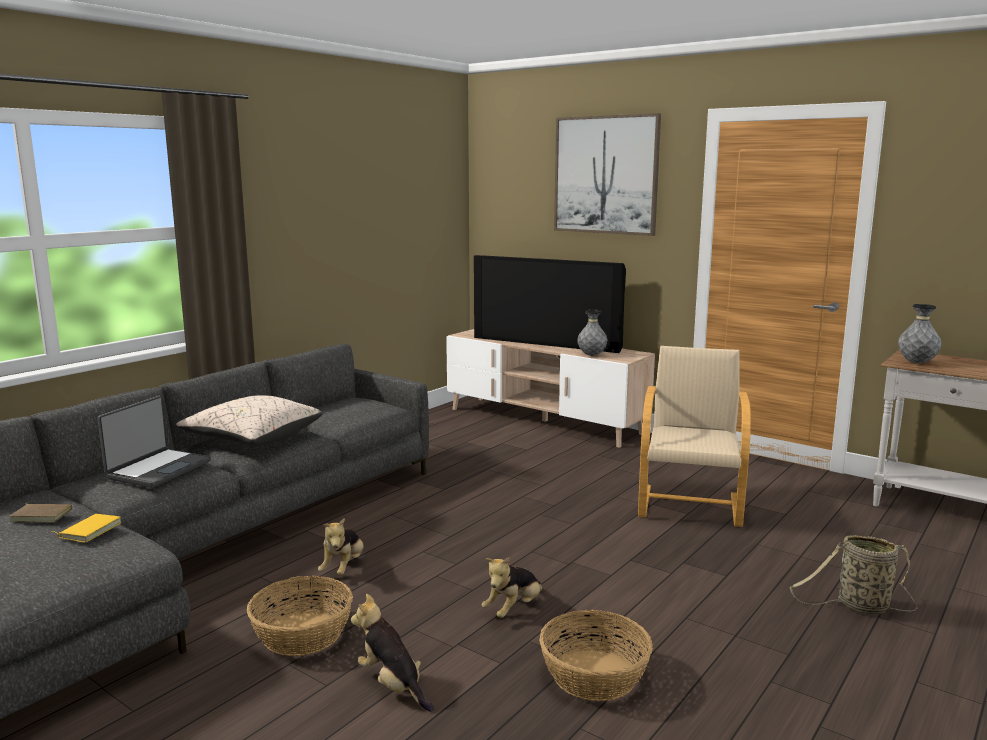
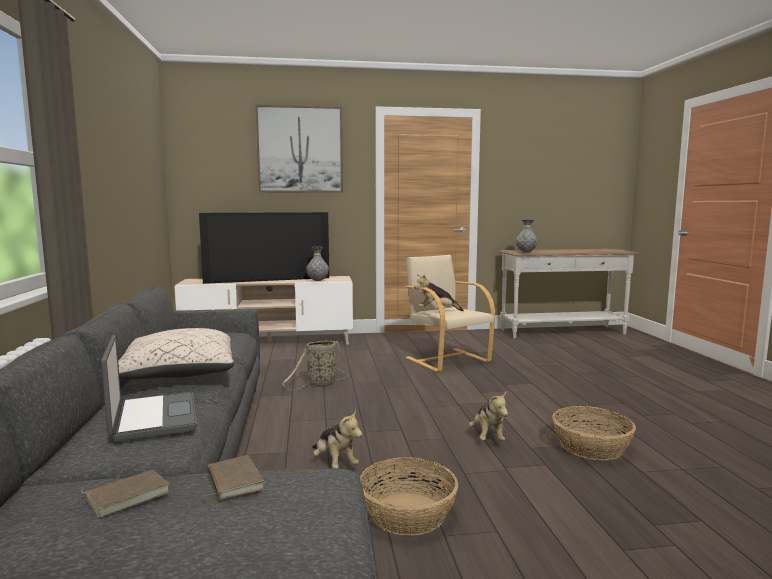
camera: 45 degrees left, 5 degrees down
yellow book [52,514,122,543] -> brown book [203,455,264,500]
plush toy [351,594,434,712] -> plush toy moved to [414,274,464,311]
basket [789,535,917,615] -> basket moved to [282,340,348,390]

